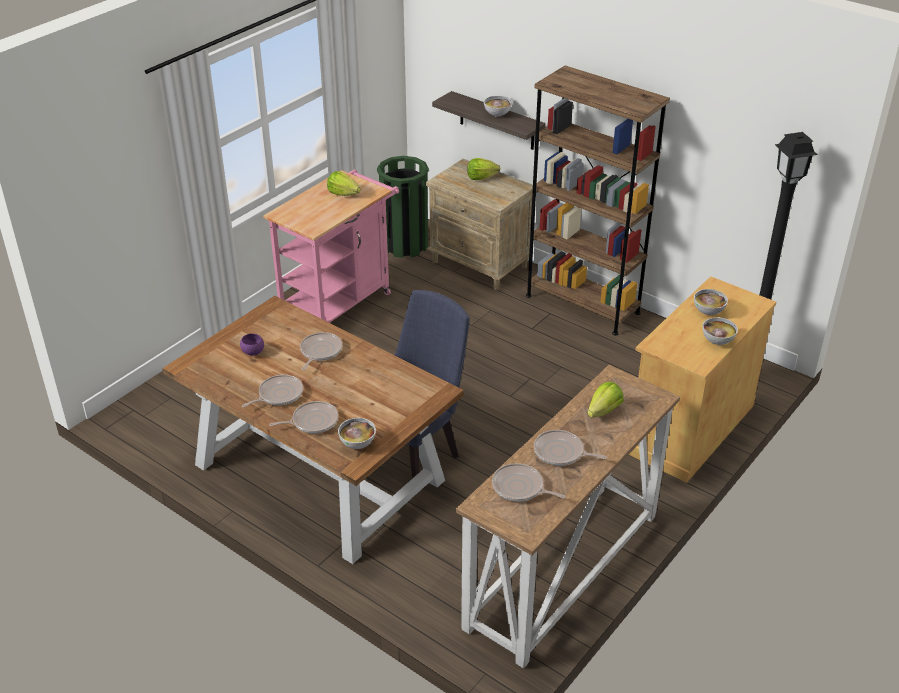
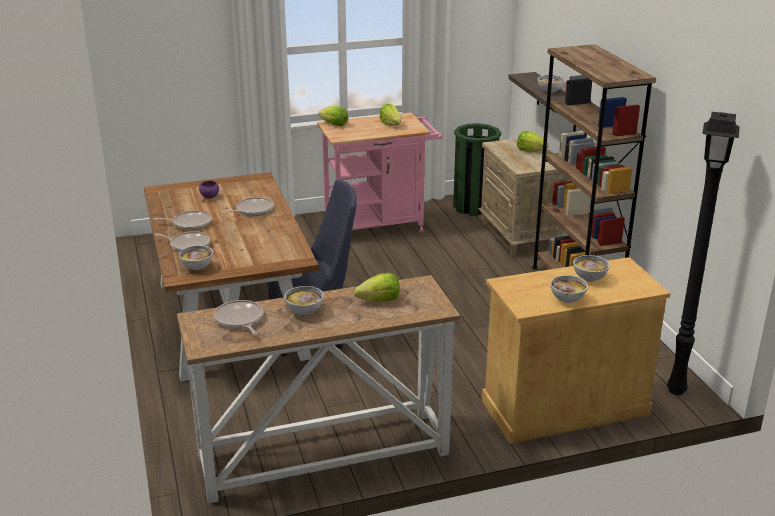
camera: 35 degrees right, 10 degrees down
frying pan [534,430,607,466] -> bowl [284,286,323,315]
none -> lettuce [319,106,348,126]

